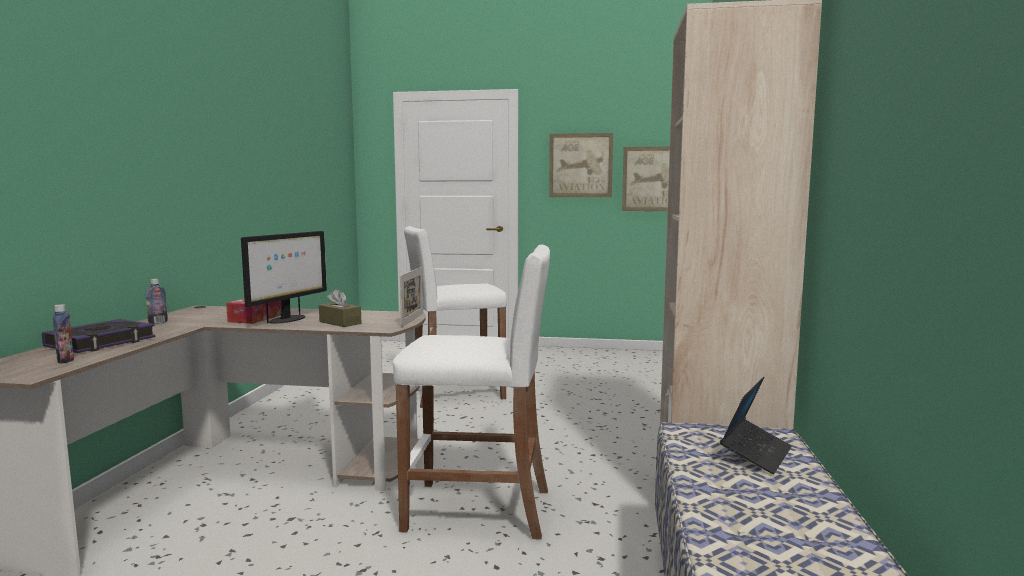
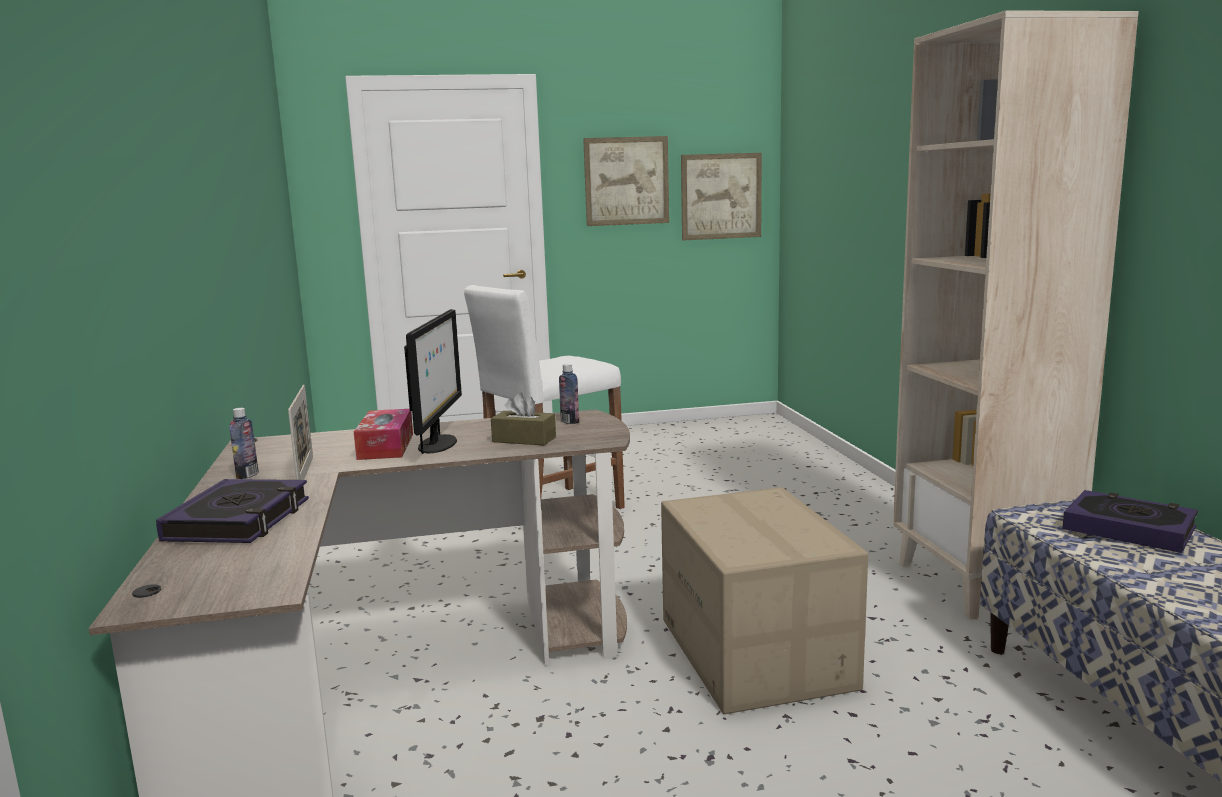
camera: 20 degrees left, 5 degrees up
bottle [52,304,74,364] -> bottle moved to [559,364,579,424]
white stool [393,244,550,540] -> cardboard box [661,487,868,714]
picture frame [400,267,423,327] -> picture frame moved to [288,385,313,480]
laptop [720,377,792,474] -> book [1063,490,1198,553]

